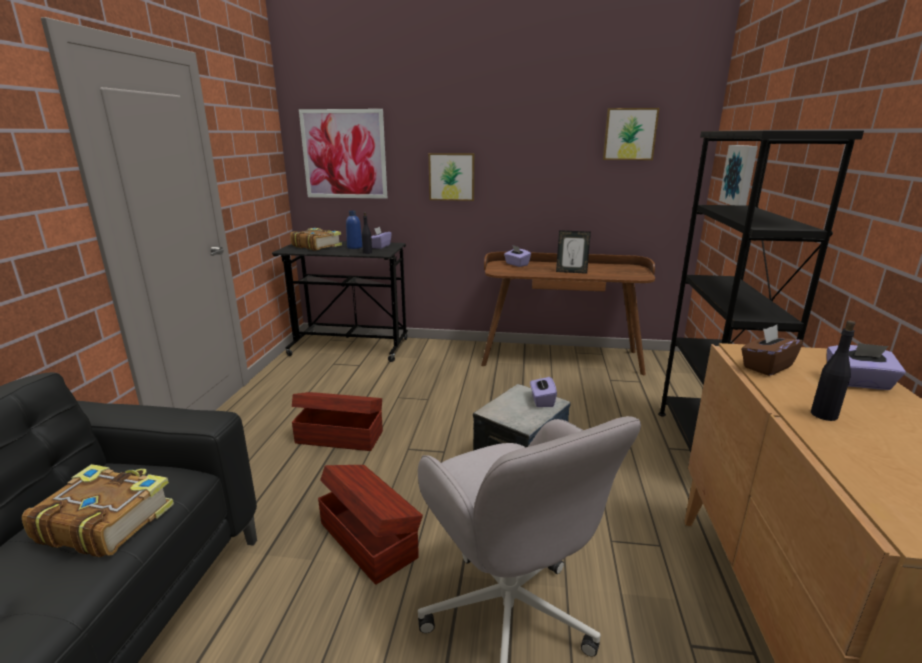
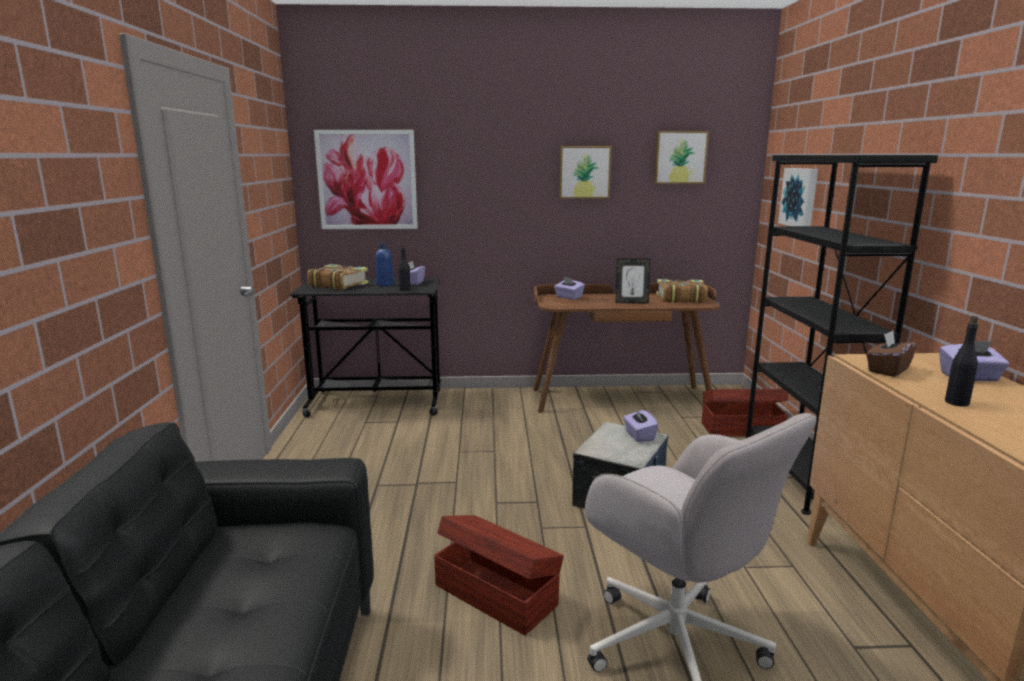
camera: 10 degrees left, 5 degrees down
book [22,464,174,557] -> book moved to [656,279,708,303]
brown storage box [292,392,383,451] -> brown storage box moved to [702,389,788,437]
picture [429,153,475,201] -> picture moved to [559,146,612,199]

